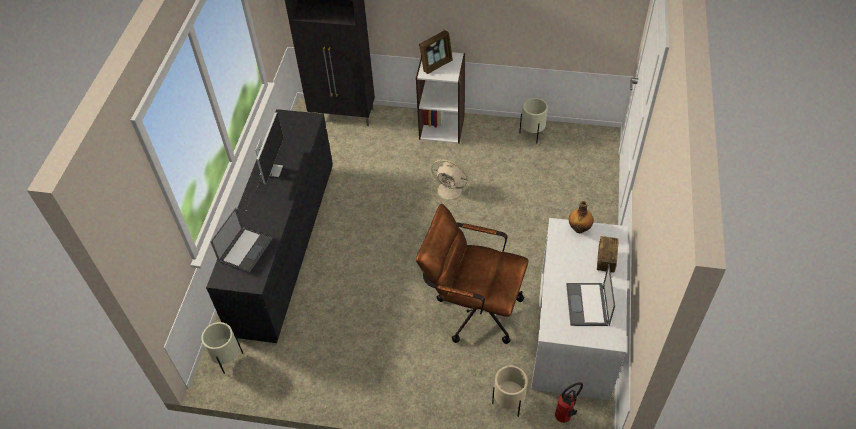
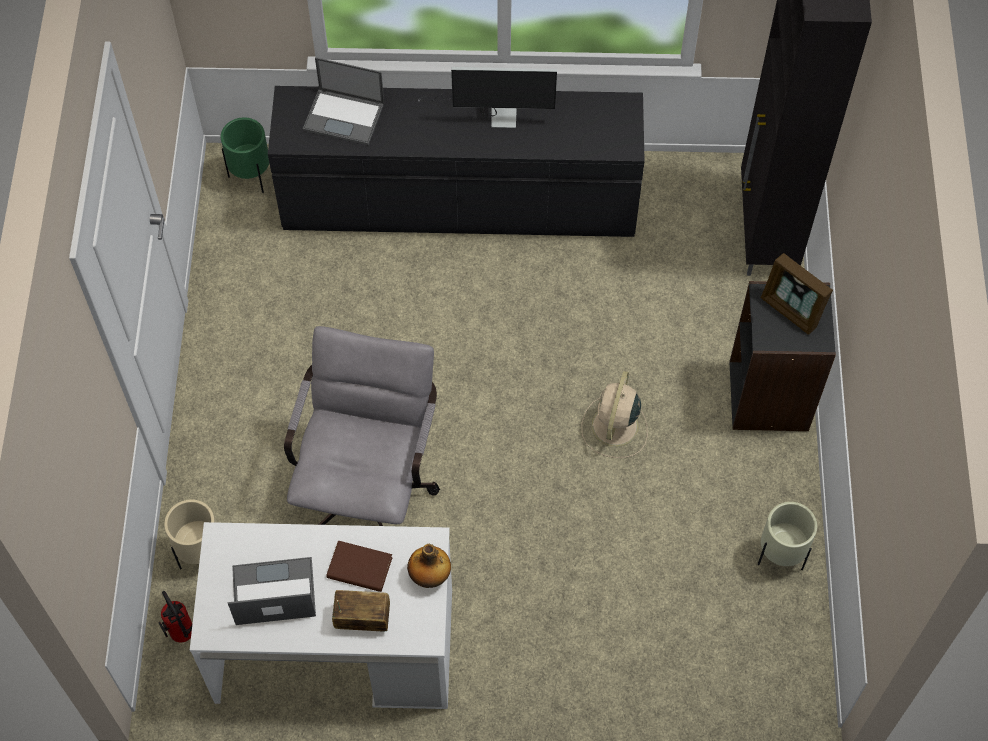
camera: 80 degrees right, 10 degrees up
beige planter [201,322,243,374] -> green planter [221,117,269,193]
white bookcase [416,52,465,144] -> black bookcase [729,281,836,431]
brown office chair [416,204,528,344] -> grey office chair [284,326,440,526]
none -> brown book [327,541,393,592]

